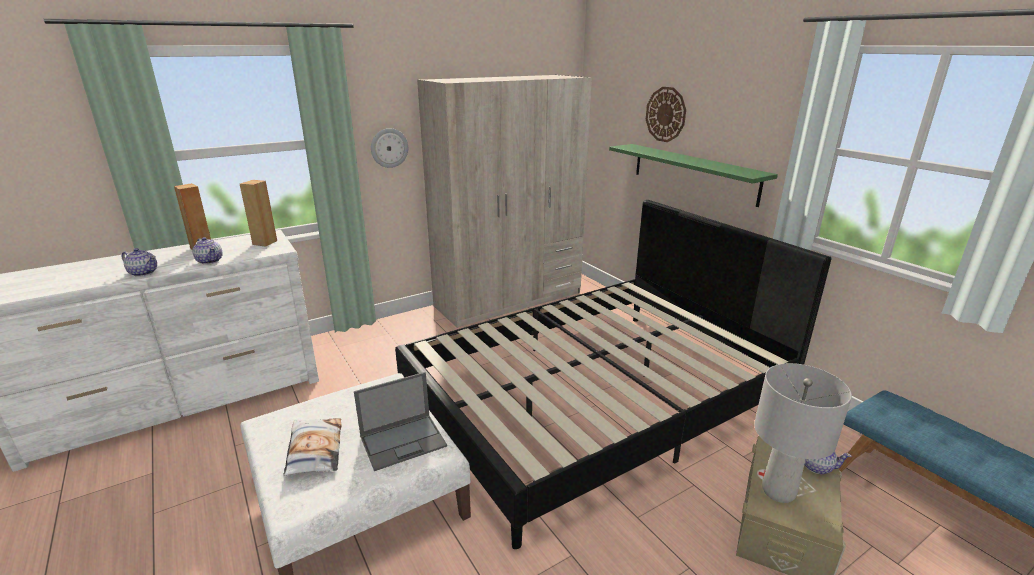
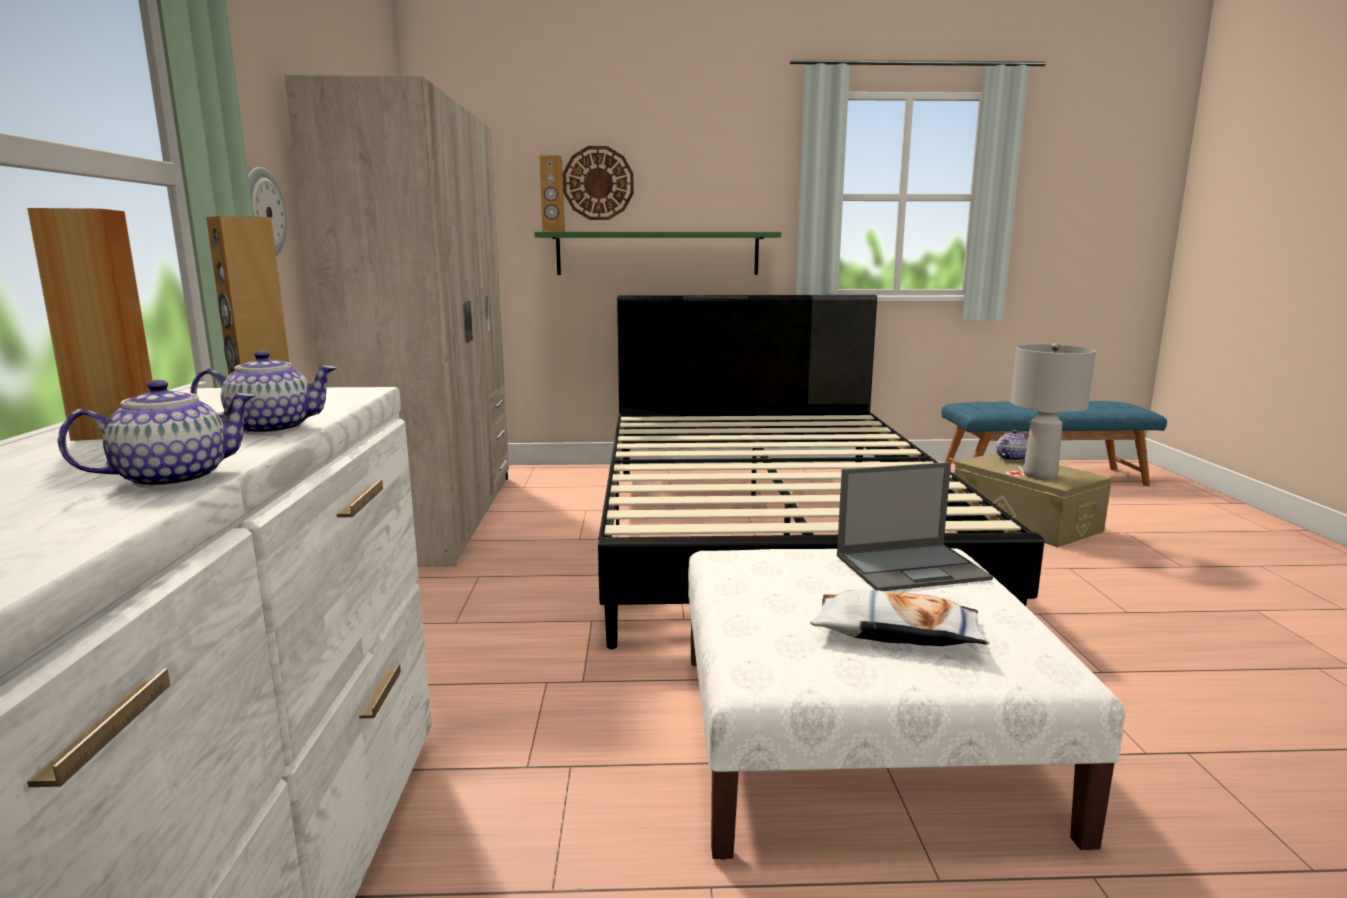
camera: 60 degrees left, 10 degrees down
laptop [354,372,447,471] -> laptop turned 75 degrees clockwise [837,462,993,591]
none -> brown speaker [539,155,565,232]

